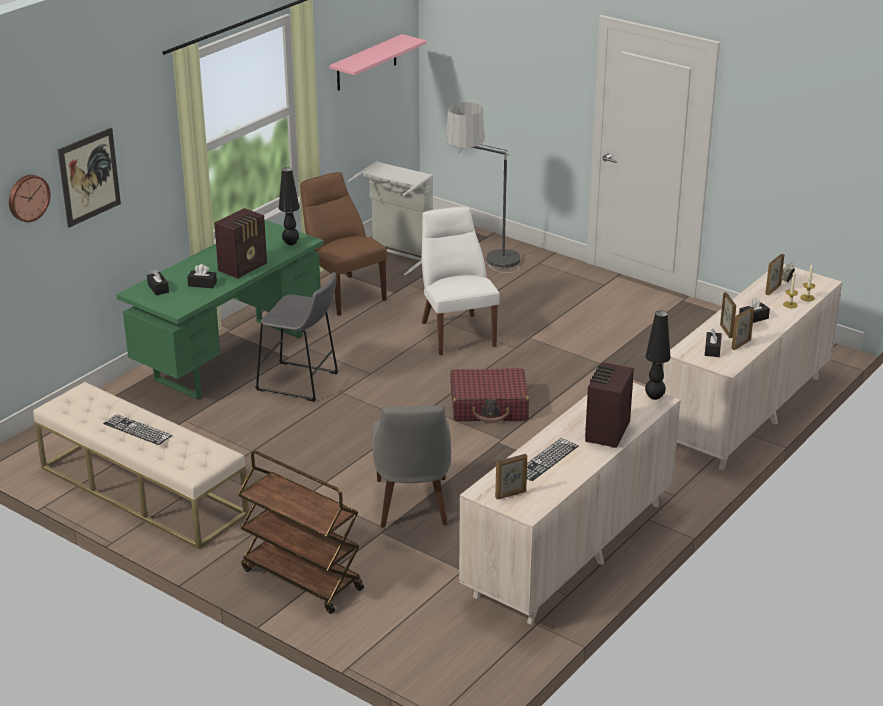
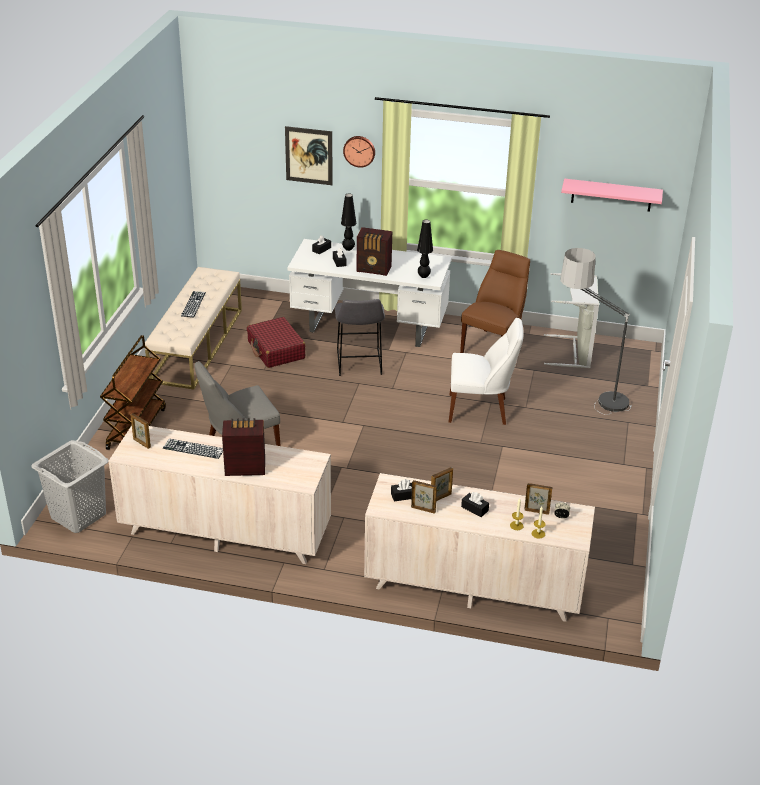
camera: 65 degrees right, 5 degrees up
wall clock [9,175,50,222] -> wall clock moved to [343,136,375,168]
green desk [116,220,323,400] -> white desk [288,239,452,347]
white chair [422,206,500,355] -> white chair turned 45 degrees clockwise [449,318,524,425]
red suitcase [450,368,529,423] -> red suitcase moved to [247,317,306,368]
black table lamp [645,311,670,400] -> black table lamp moved to [341,194,356,251]
none -> grey laundry basket [31,440,109,533]

